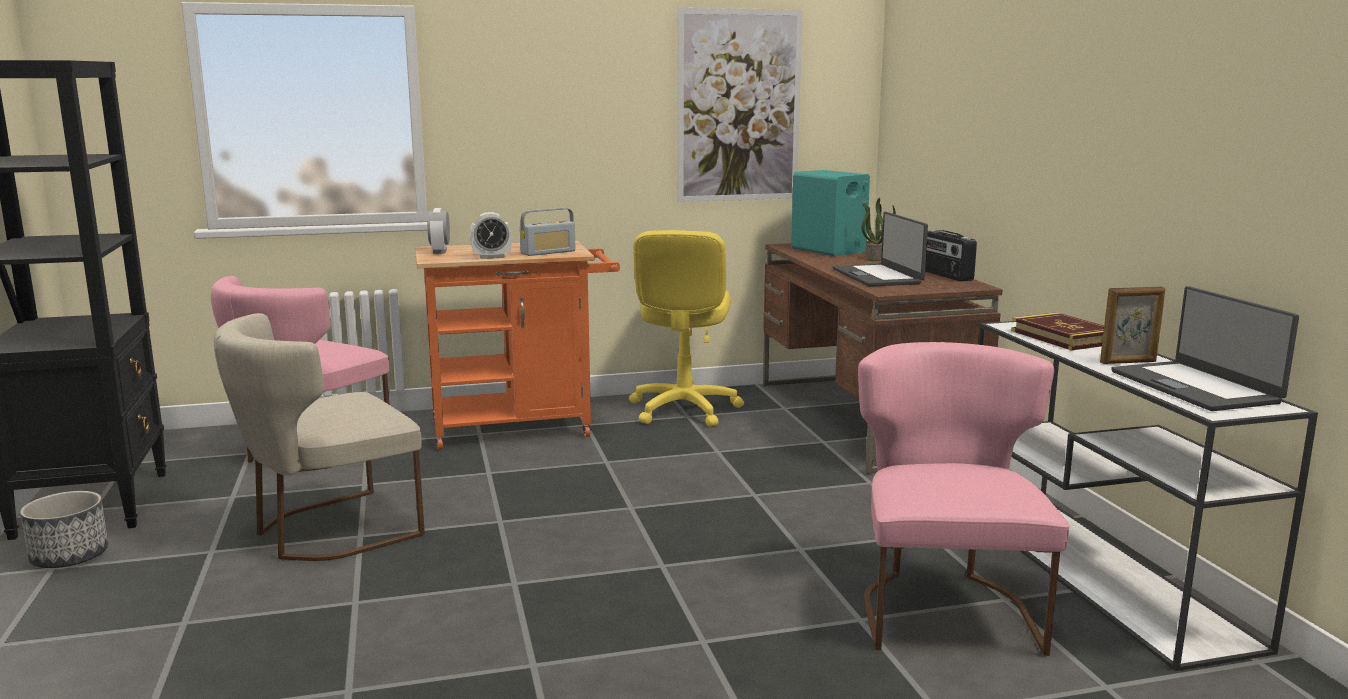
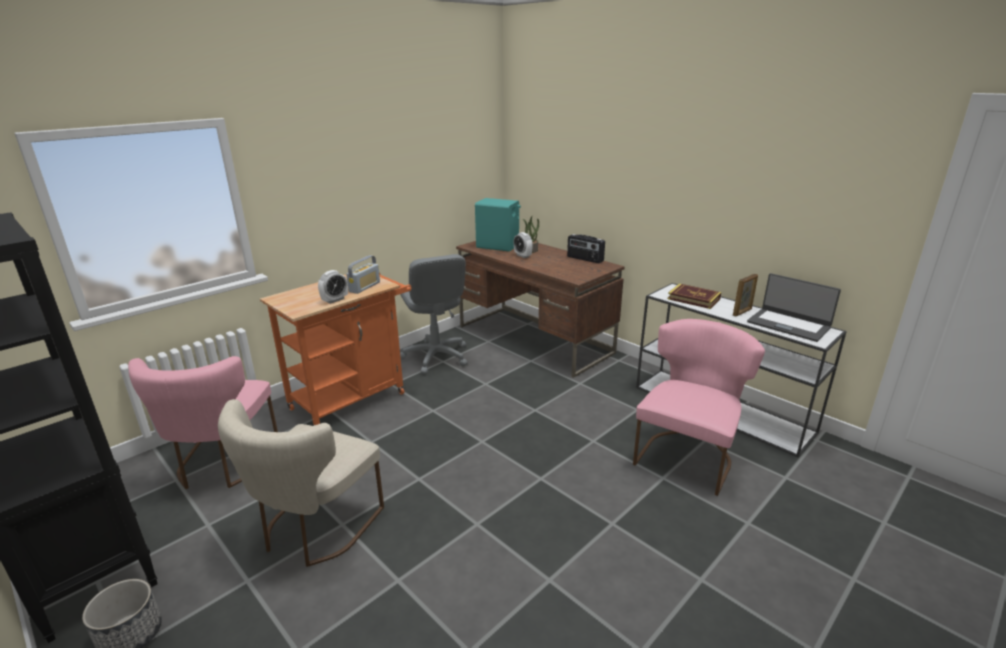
camera: 30 degrees left, 10 degrees up
alarm clock [427,208,450,254] -> alarm clock moved to [514,232,533,258]
yellow office chair [629,230,744,427] -> grey office chair [400,254,468,374]
picture [677,8,803,202] -> none
laptop [832,212,928,287] -> none
pink chair [858,342,1069,656] -> pink chair turned 60 degrees clockwise [633,319,765,496]

